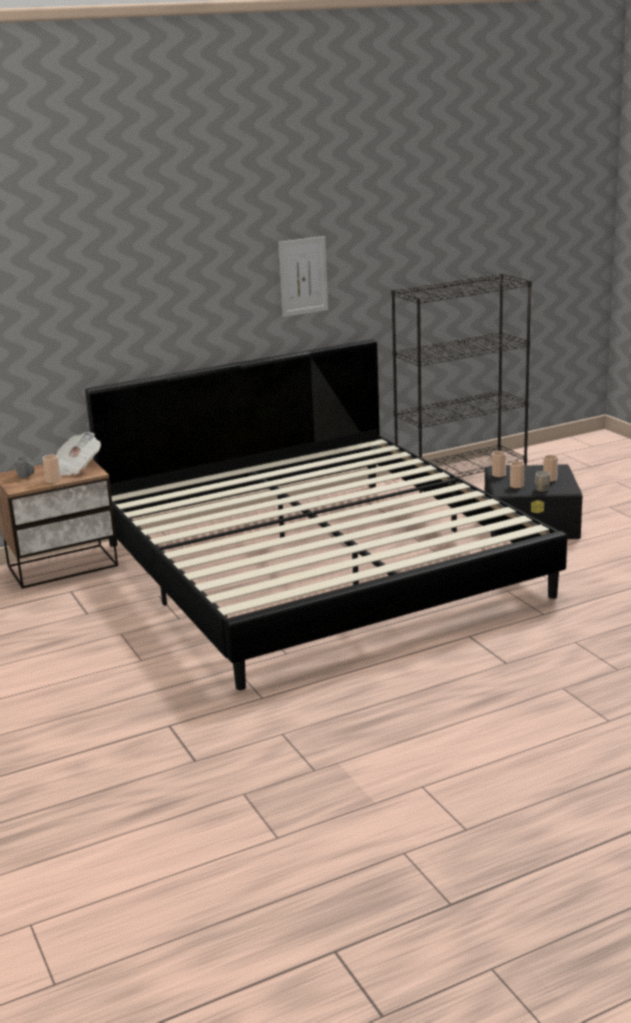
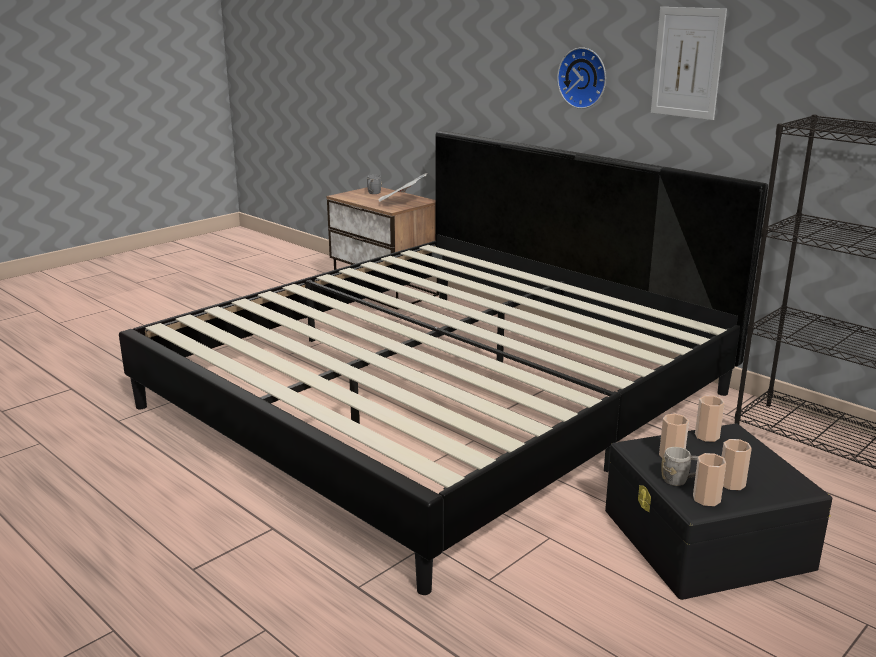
camera: 70 degrees right, 0 degrees up
cup [43,455,61,484] -> cup moved to [693,453,726,506]
none -> wall clock [557,47,606,109]

